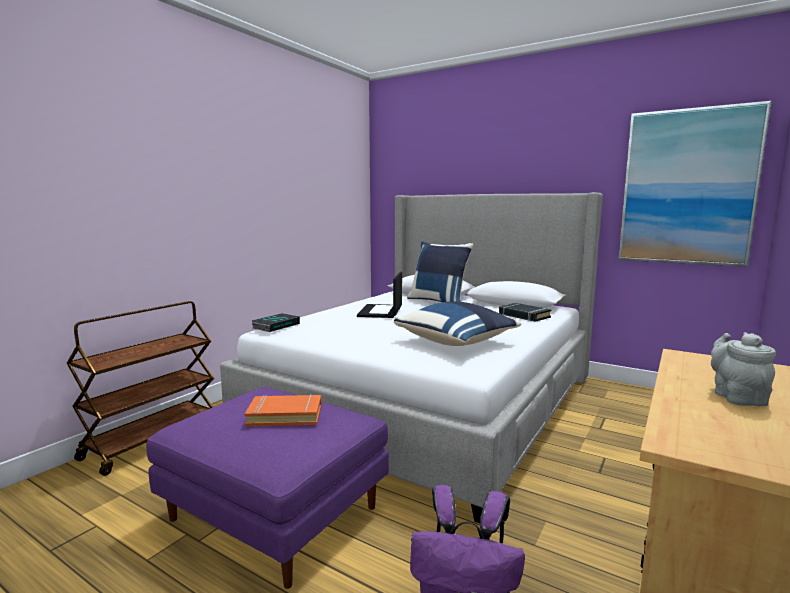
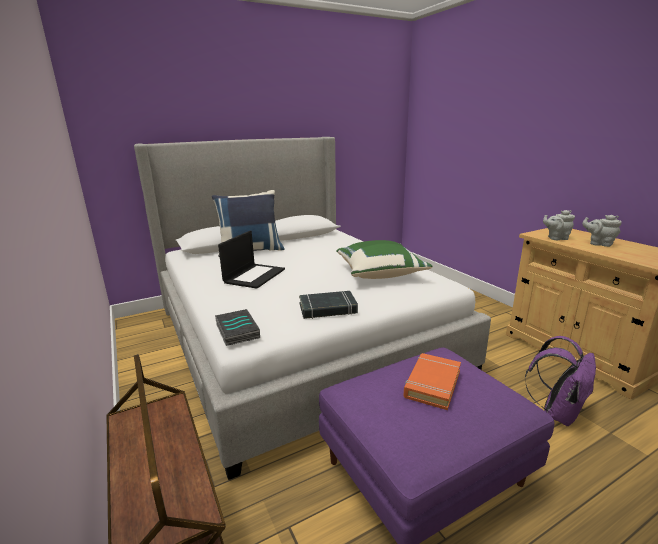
camera: 60 degrees left, 10 degrees up
laptop [357,272,402,318] -> laptop turned 105 degrees counterclockwise [218,231,285,289]
blue pillow [394,301,521,346] -> green pillow [336,240,432,279]
black book [499,303,551,322] -> black book moved to [299,291,358,319]
picture [618,101,771,267] -> none
none -> grey teapot [543,210,575,240]

